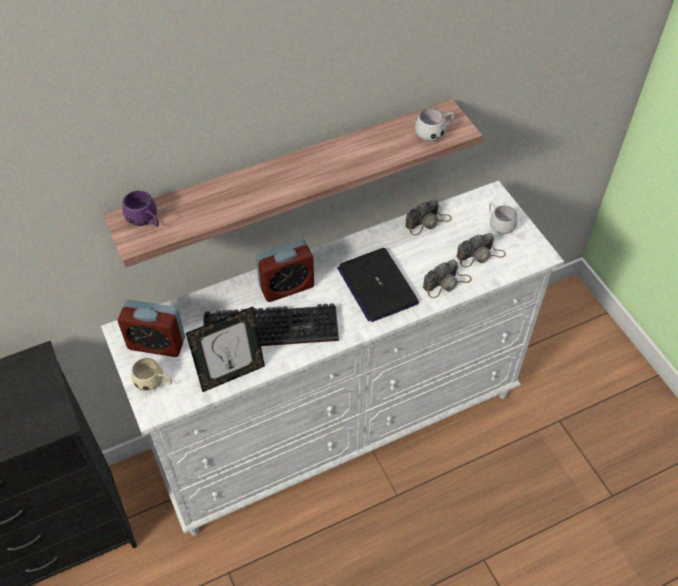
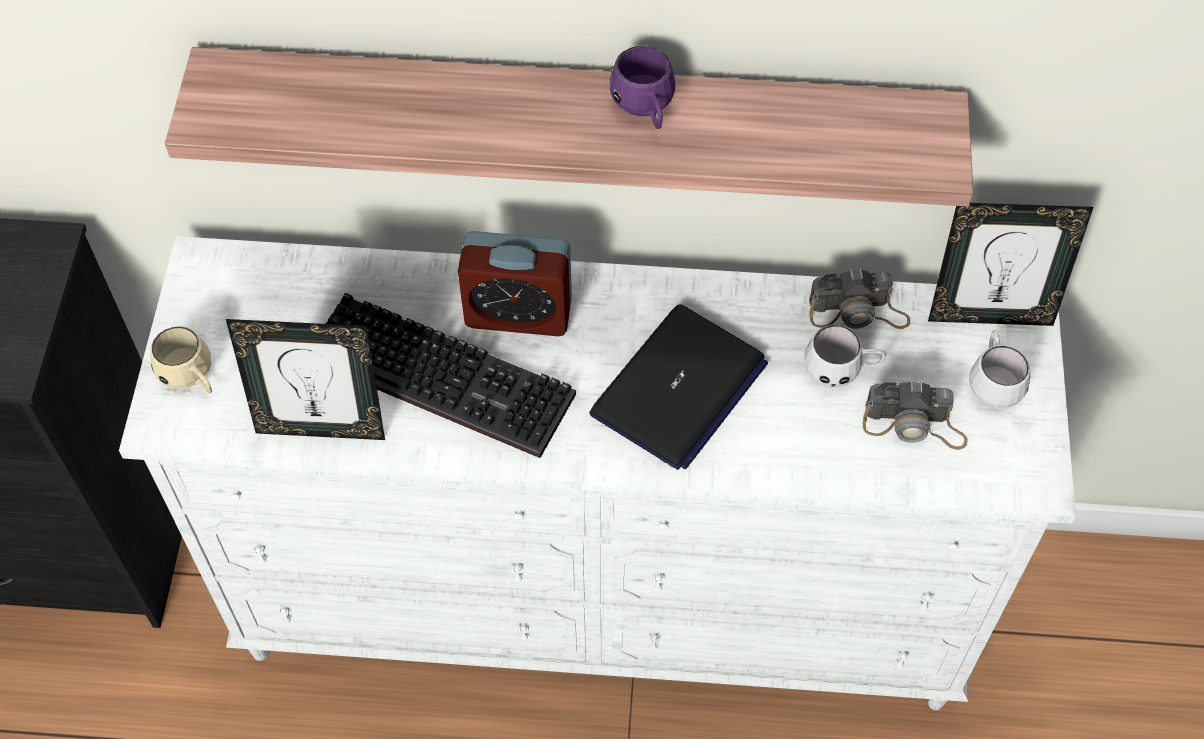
camera: 30 degrees right, 5 degrees up
alarm clock [118,300,185,357] -> none
purple mug [122,190,159,227] -> purple mug moved to [610,46,675,129]
laptop [337,248,419,322] -> laptop turned 150 degrees counterclockwise [589,304,768,470]
white mug [415,108,454,142] -> white mug moved to [804,325,886,387]
camera [423,260,472,298] -> none
none -> picture frame [928,203,1093,326]

